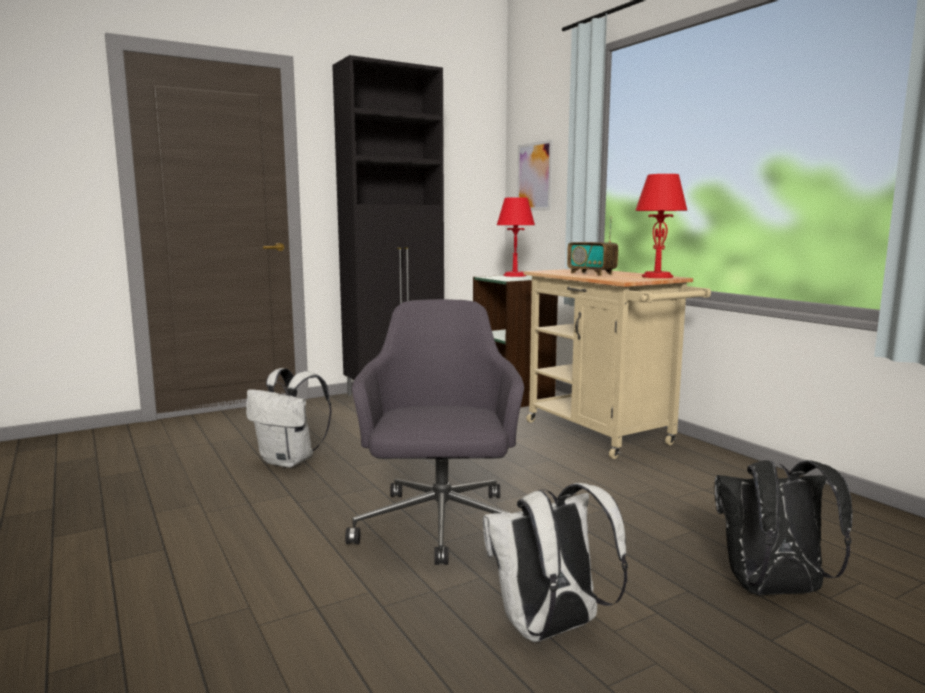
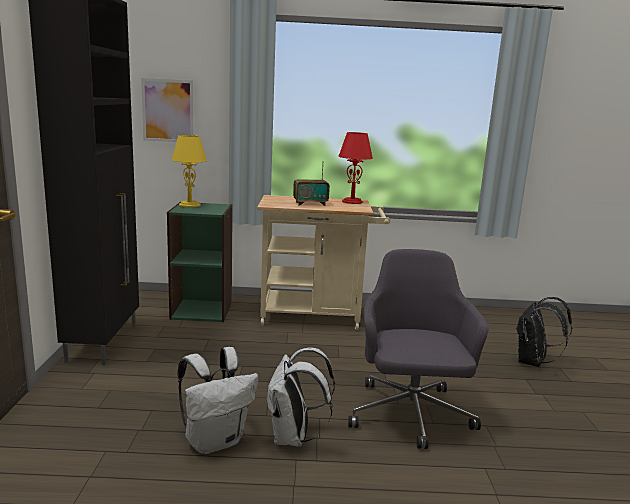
camera: 60 degrees left, 5 degrees up
grey office chair [345,299,524,565] -> grey office chair turned 60 degrees clockwise [348,249,489,449]
white backpack [483,483,628,641] -> white backpack moved to [266,347,335,447]
red table lamp [497,197,535,277] -> yellow table lamp [172,135,207,207]

